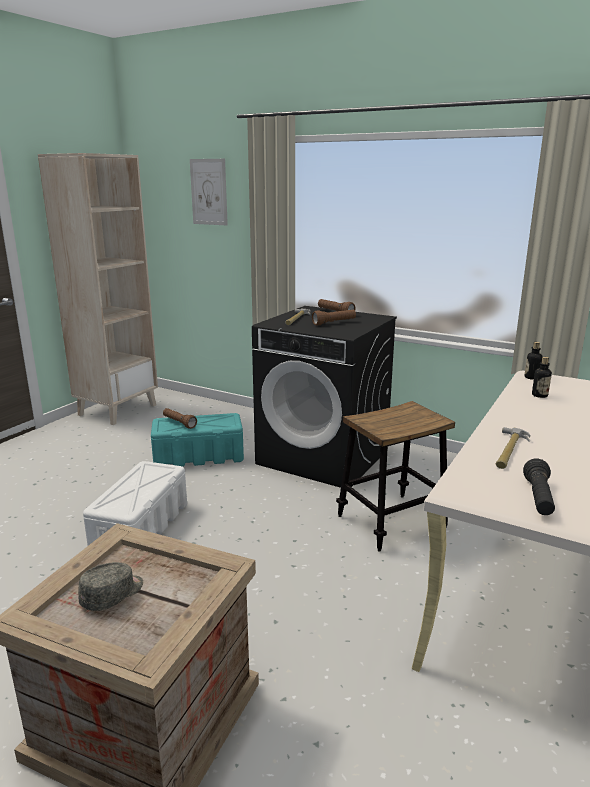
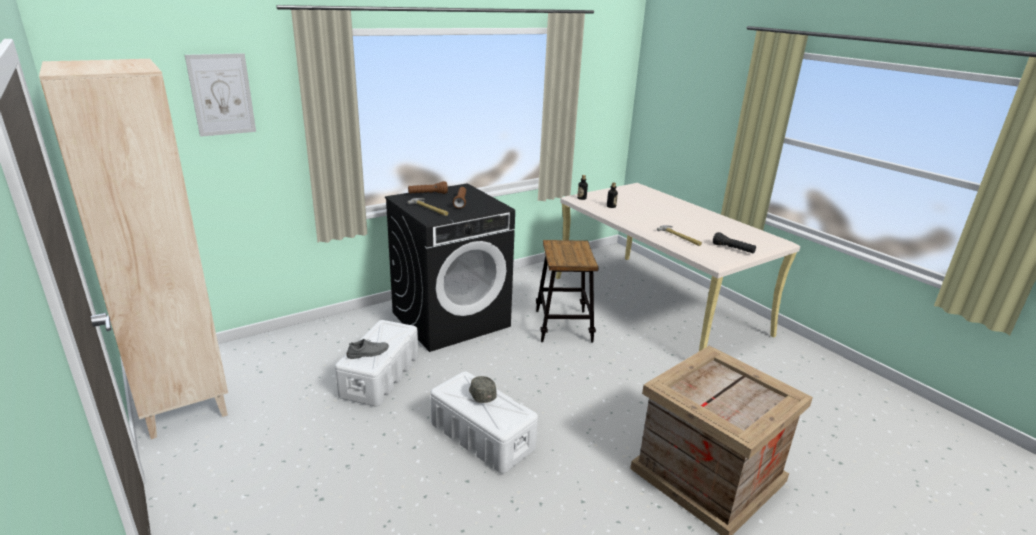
camera: 65 degrees left, 5 degrees up
grey cap [78,562,143,611] -> grey cap moved to [469,376,497,403]
turquoise storage box [151,413,244,467] -> white storage box [335,320,418,407]
brown flashlight [163,408,197,429] -> grey shoe [347,339,389,359]

